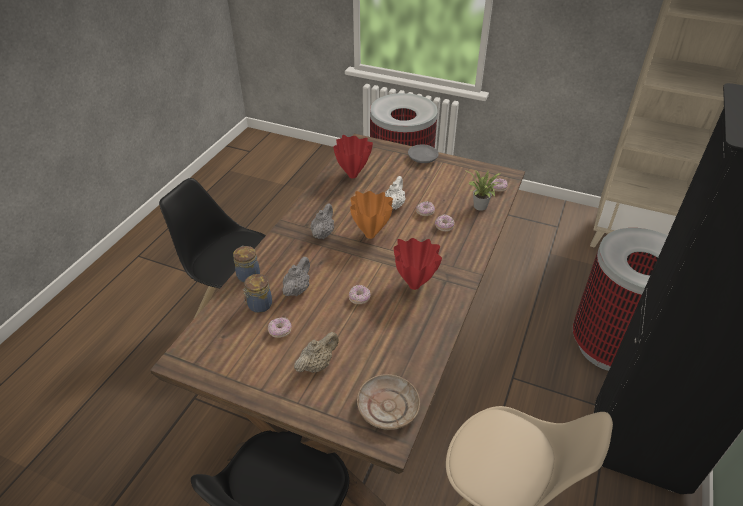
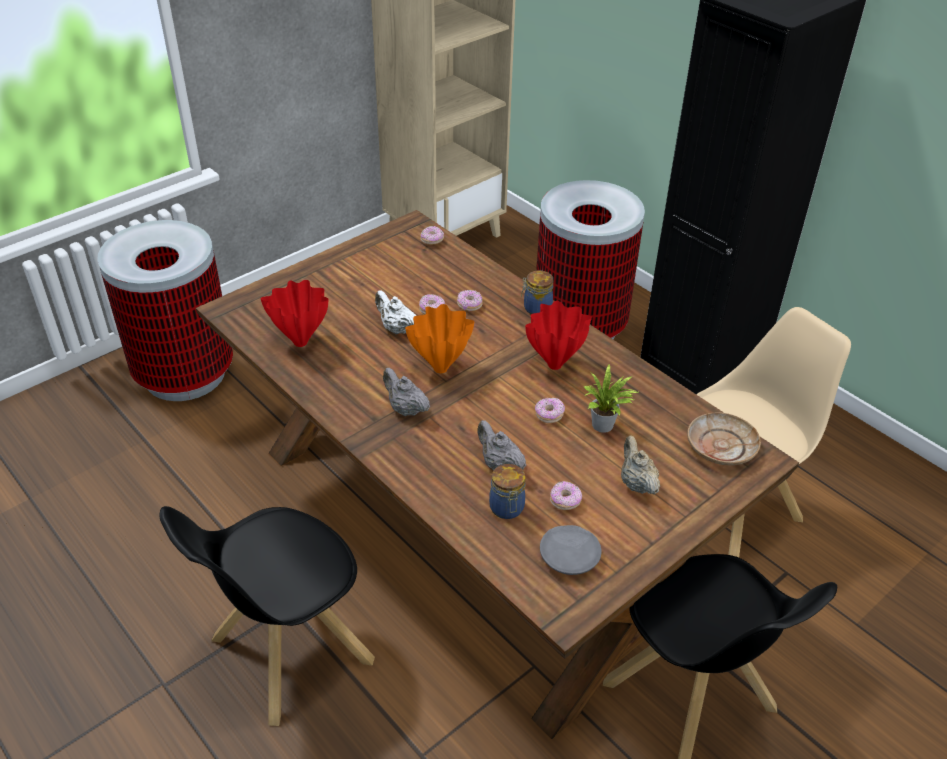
camera: 65 degrees left, 0 degrees up
jar [233,246,260,283] -> jar moved to [521,271,553,314]
grey plate [408,145,439,163] -> grey plate moved to [540,525,602,575]
potted plant [467,170,501,211] -> potted plant moved to [584,363,638,433]

